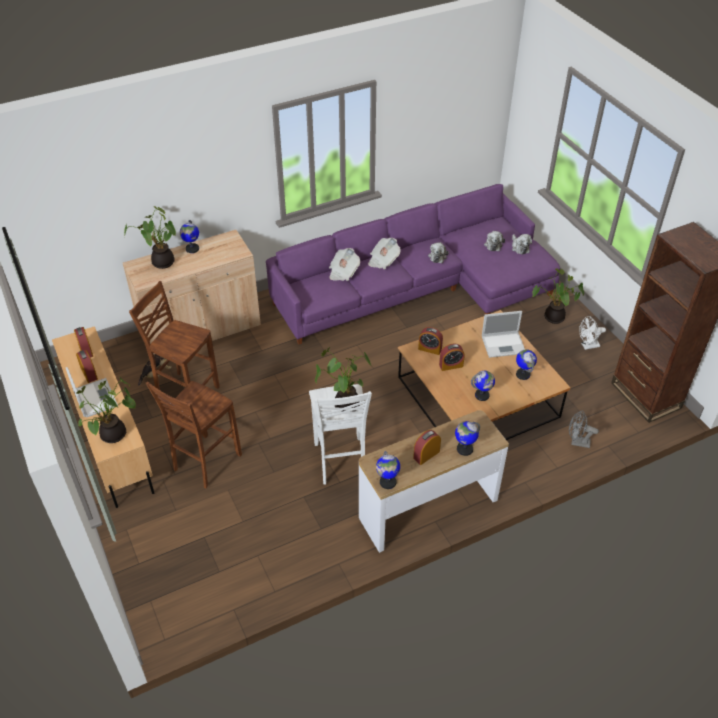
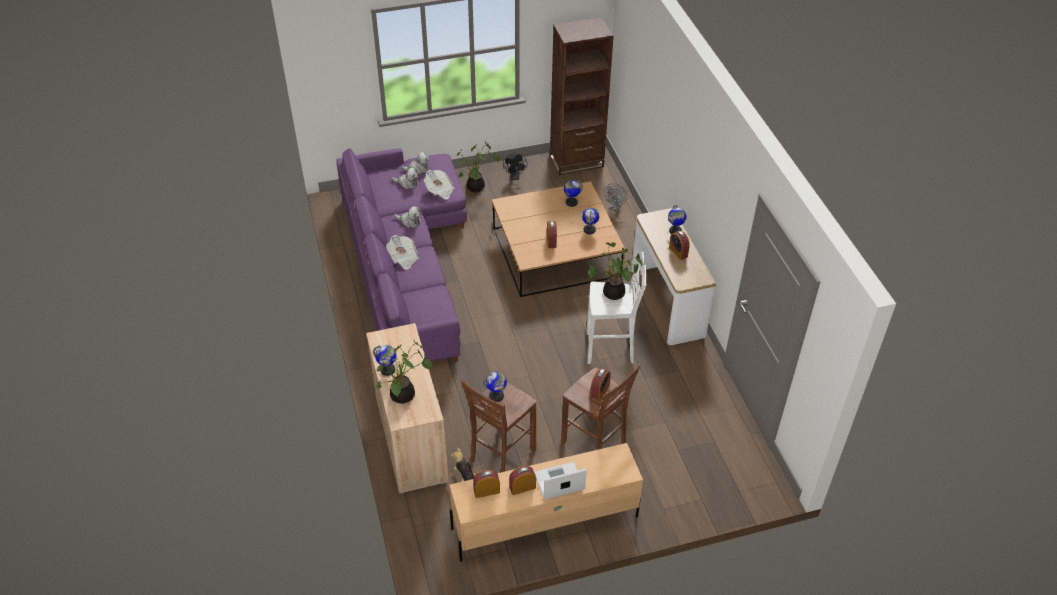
camera: 80 degrees left, 0 degrees up
potted plant [76,376,136,443] -> none
newspaper [329,248,360,281] -> newspaper moved to [424,170,455,199]
globe [376,451,400,489] -> globe moved to [483,371,507,402]
alarm clock [418,327,443,355] -> alarm clock moved to [590,368,611,400]
laptop [482,311,525,358] -> none
white fan [579,316,606,350] -> black fan [503,153,527,180]

